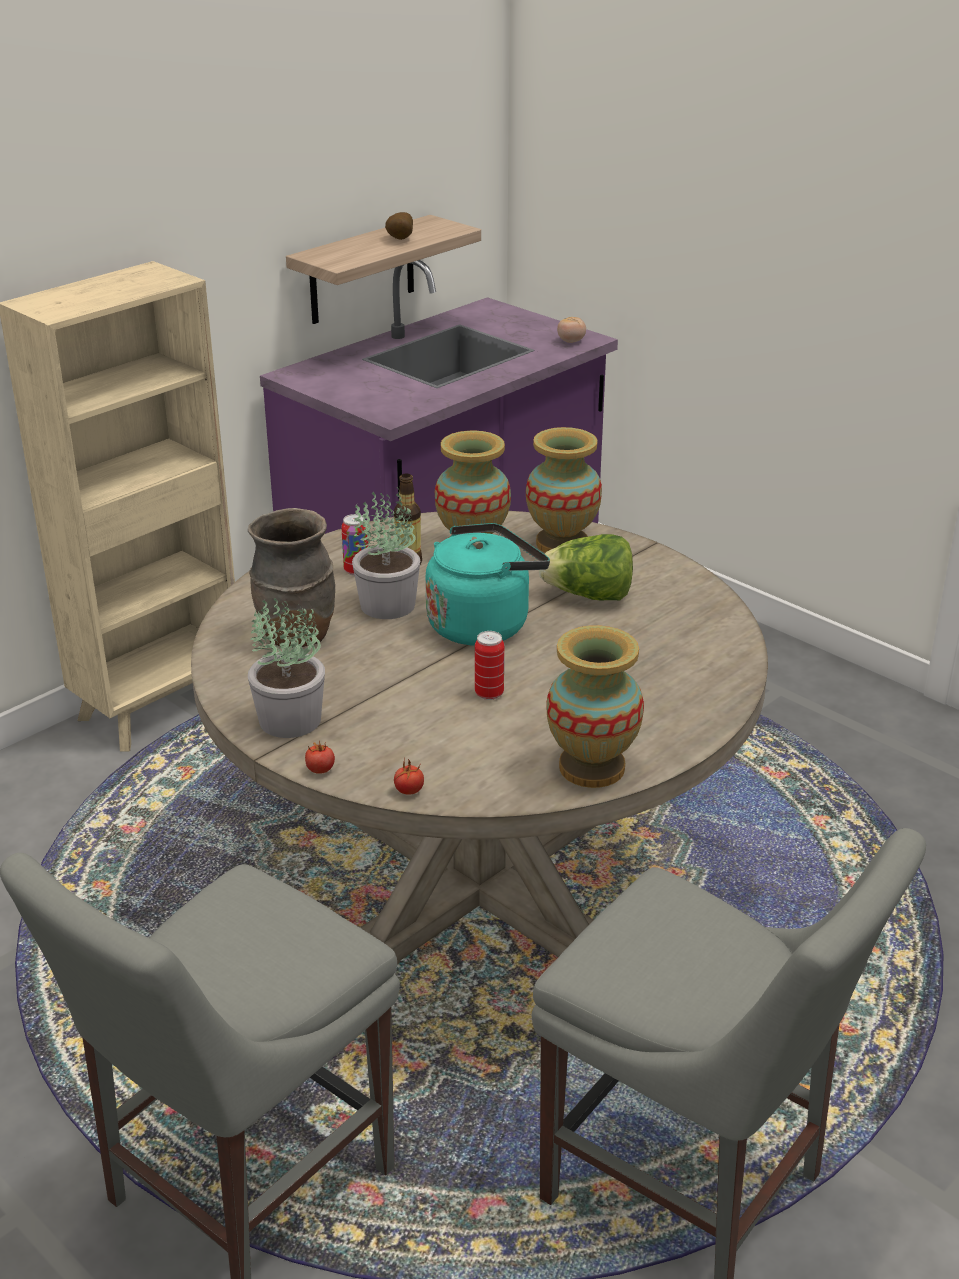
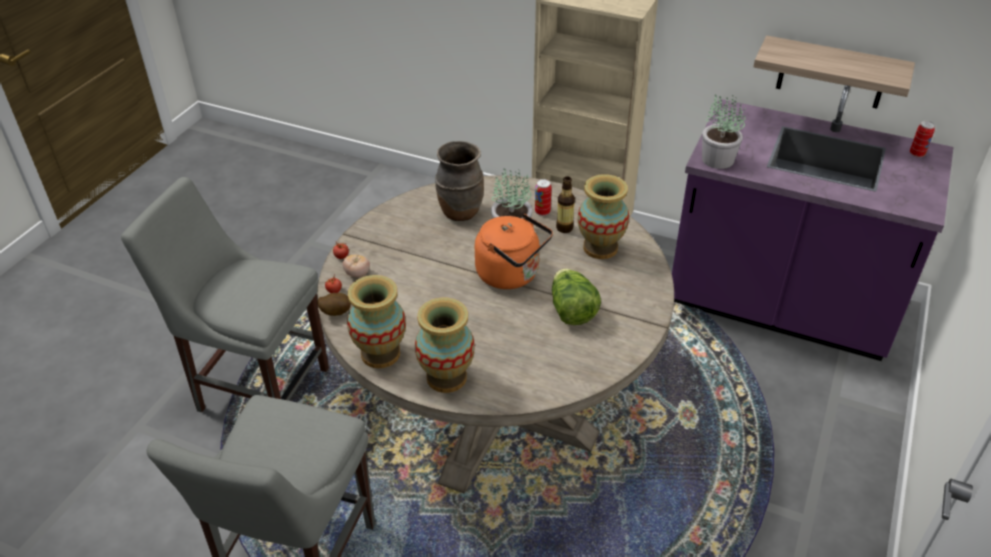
camera: 70 degrees right, 10 degrees up
potted plant [248,598,325,738] -> potted plant moved to [702,95,746,169]
potato [385,212,413,240] -> potato moved to [317,293,351,316]
turquoise kettle [425,523,550,646] -> orange kettle [475,214,553,289]
can [475,631,504,700] -> can moved to [910,121,935,158]
vase [526,427,602,553] -> vase moved to [415,298,475,393]
tomato [557,317,586,343] -> tomato moved to [342,254,370,277]

